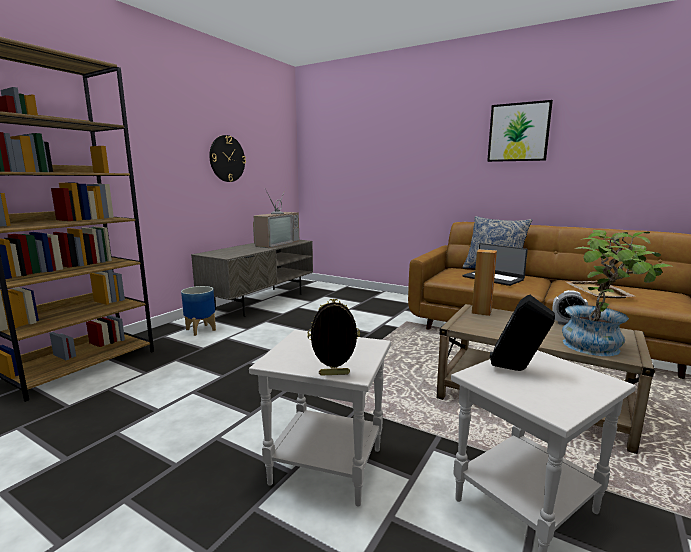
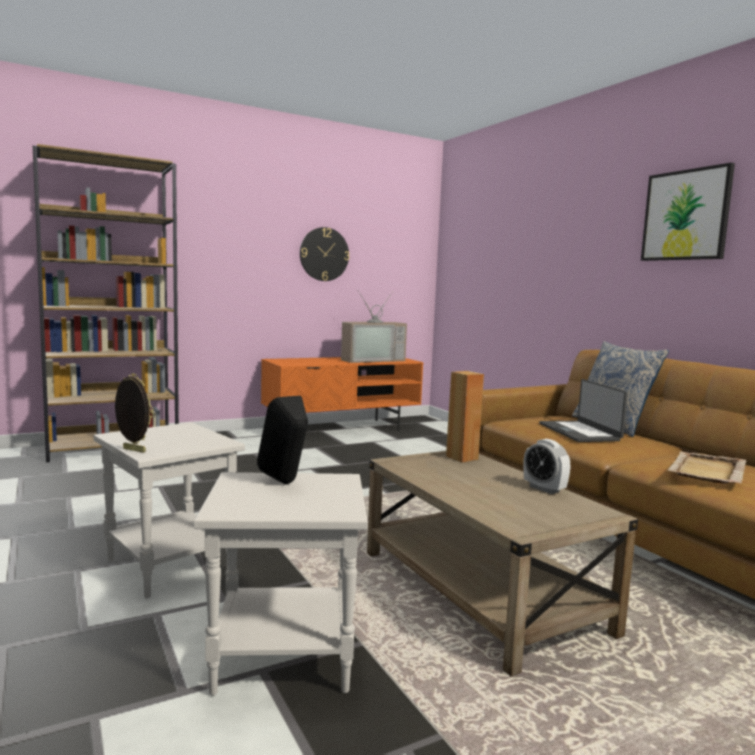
camera: 30 degrees right, 5 degrees down
planter [181,286,216,336] -> none
grey tv stand [191,240,313,317] -> orange tv stand [261,357,423,431]
potted plant [562,230,674,356] -> none

